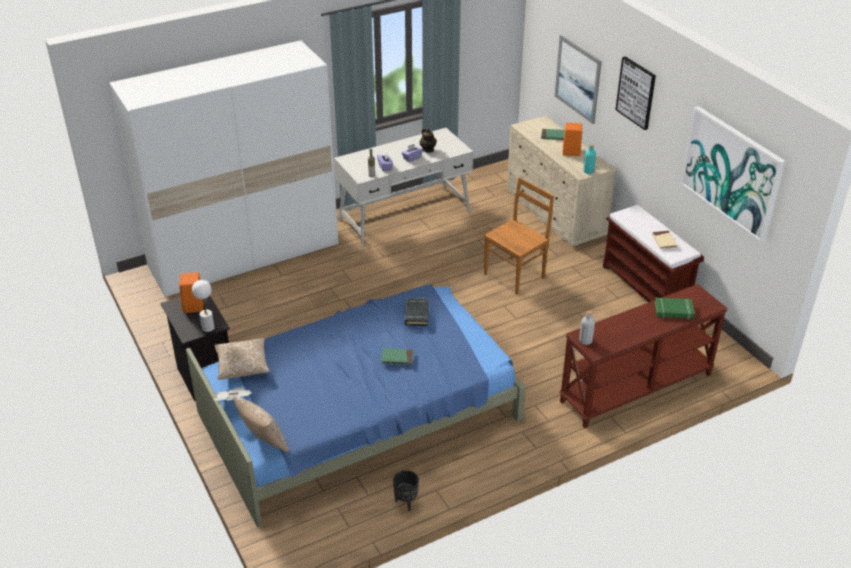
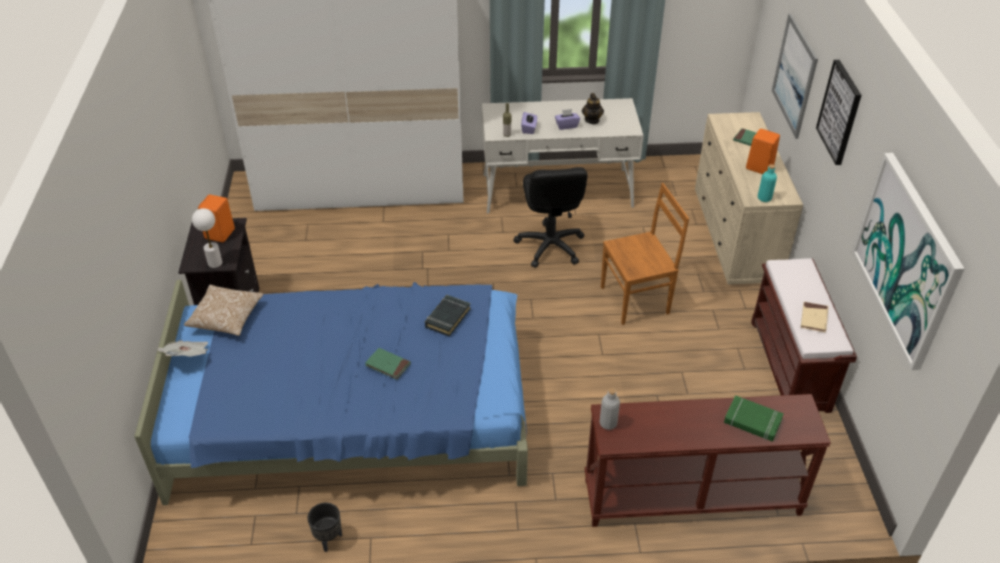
camera: 25 degrees right, 5 degrees up
pillow [233,396,289,452] -> none
none -> black office chair [513,167,588,267]

